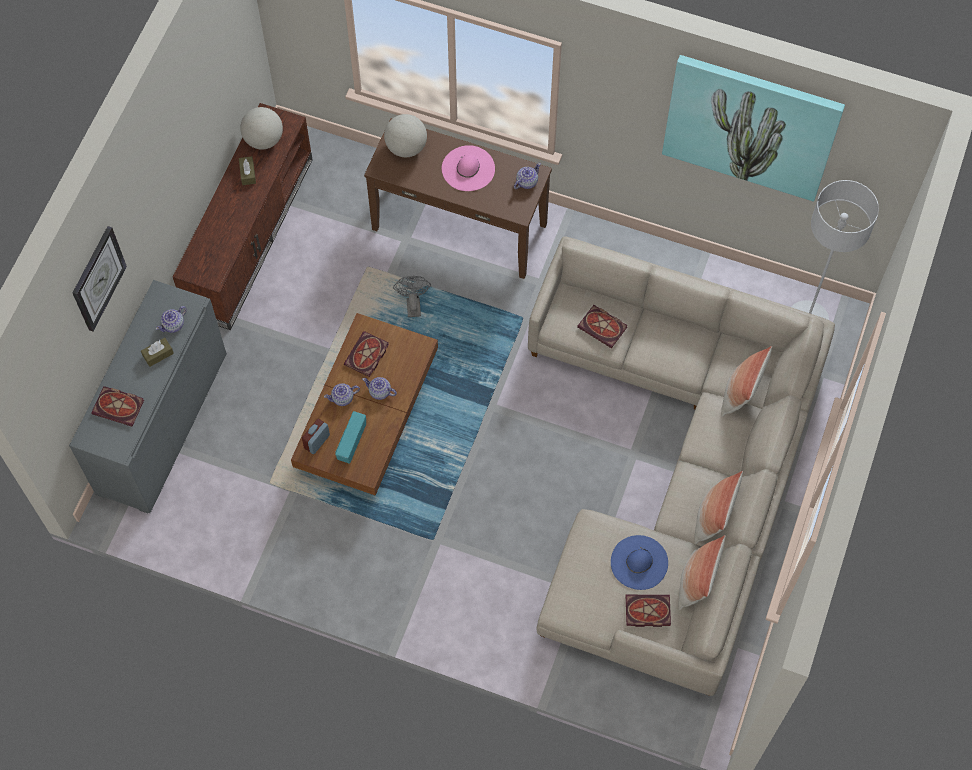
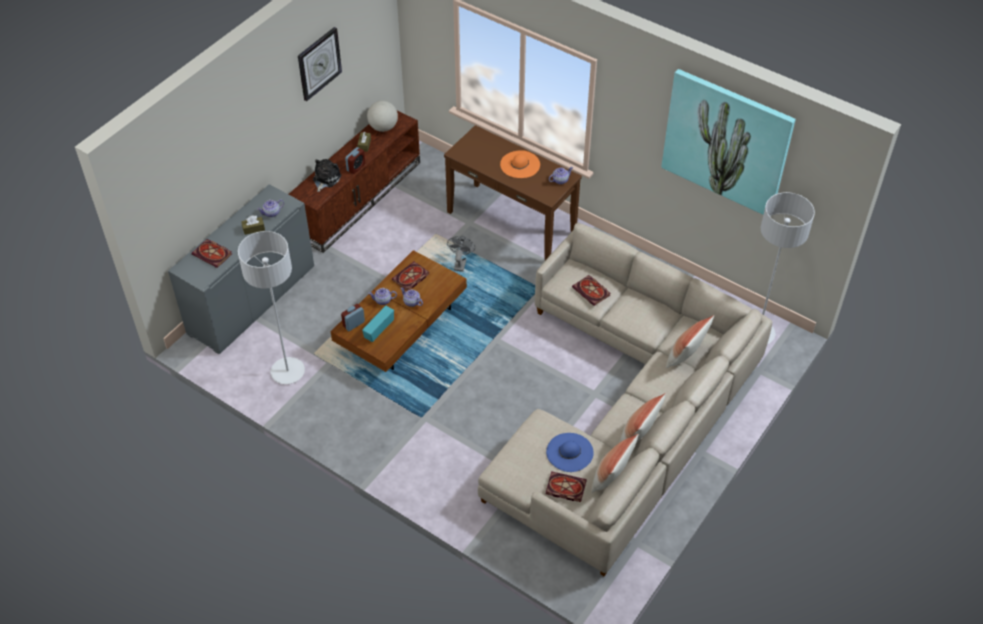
camera: 15 degrees right, 15 degrees down
wall clock [73,226,127,331] -> wall clock moved to [298,27,342,101]
globe [384,114,427,157] -> none
pink hat [442,145,495,191] -> orange hat [500,150,540,178]
none -> grey floor lamp [238,231,305,384]
none -> plush toy [313,159,342,192]
none -> alarm clock [345,147,365,174]

